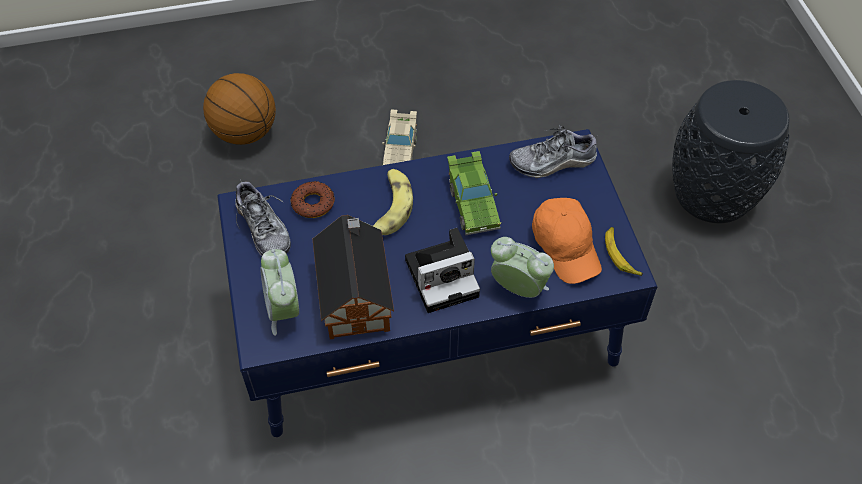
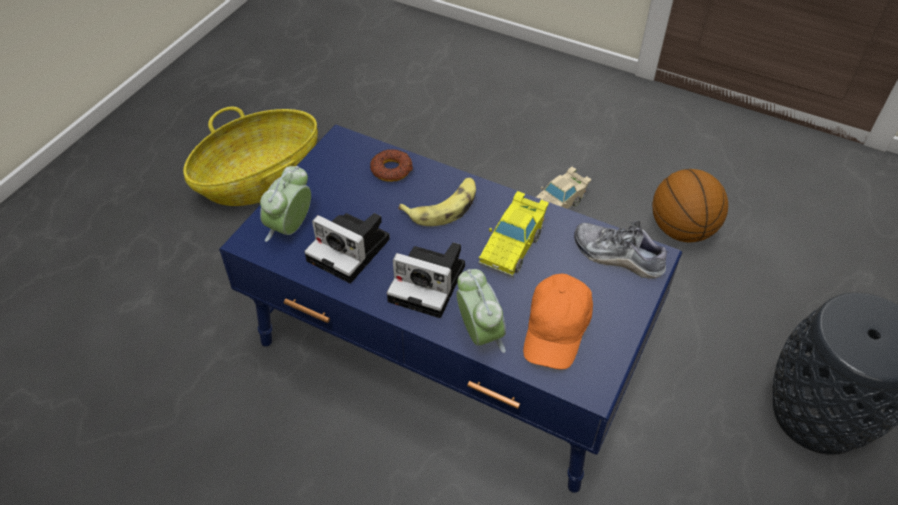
camera: 40 degrees right, 5 degrees down
basketball [203,73,276,145] -> basketball moved to [652,169,728,242]
shoe [235,178,291,256] -> none
toy house [313,215,394,339] -> camera [304,213,390,283]
green toy car [447,151,501,236] -> yellow toy car [478,191,549,278]
banana [605,227,643,276] -> none
none -> basket [183,107,318,206]

